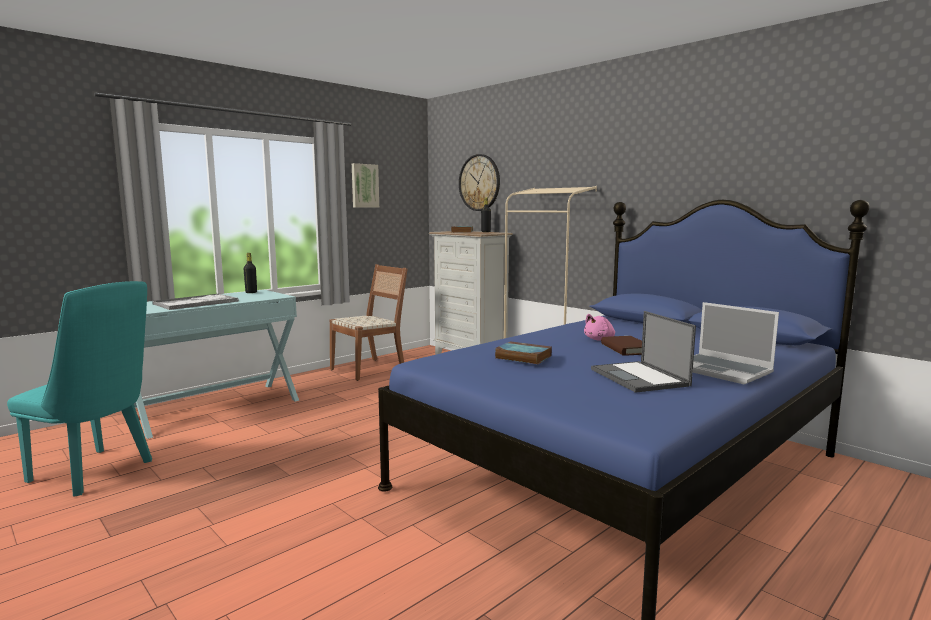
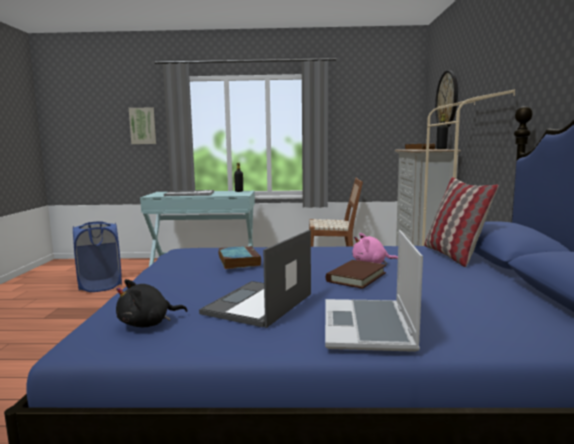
camera: 45 degrees right, 0 degrees up
turquoise chair [7,281,152,497] -> blue laundry basket [73,221,122,292]
picture [352,163,379,208] -> picture moved to [129,107,156,144]
none -> black plush toy [116,279,188,327]
none -> pillow [424,177,499,267]

